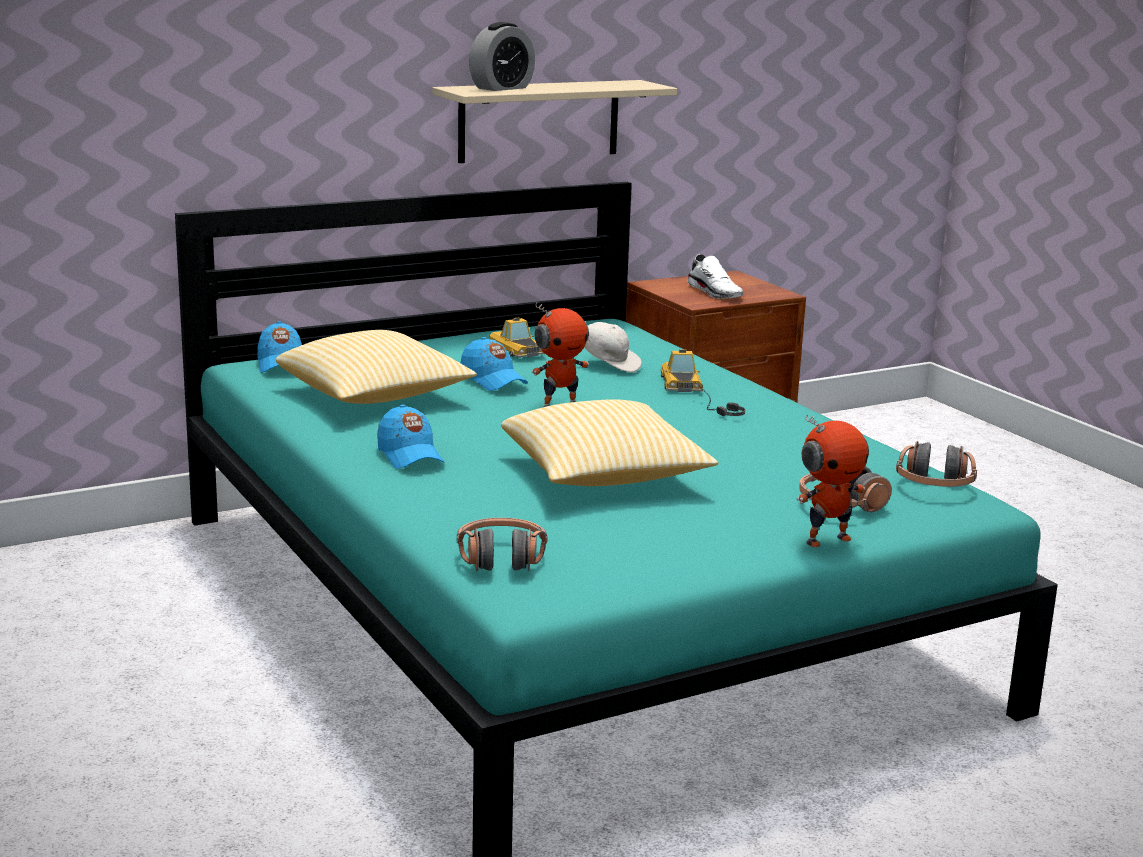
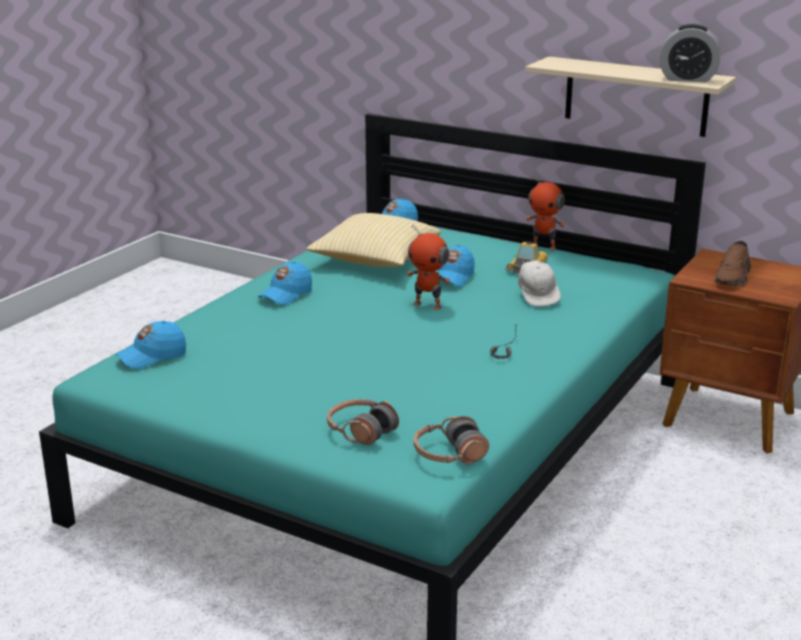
camera: 60 degrees right, 5 degrees up
headphones [457,518,547,572] -> blue cap [115,321,186,369]
alarm clock [469,22,535,91] -> alarm clock moved to [660,24,720,83]
pillow [501,399,718,486] -> none
toy car [660,349,703,392] -> none
white shoe [687,254,743,299] -> brown shoe [715,241,751,286]
toy robot [797,414,869,547] -> toy robot moved to [526,175,565,250]

